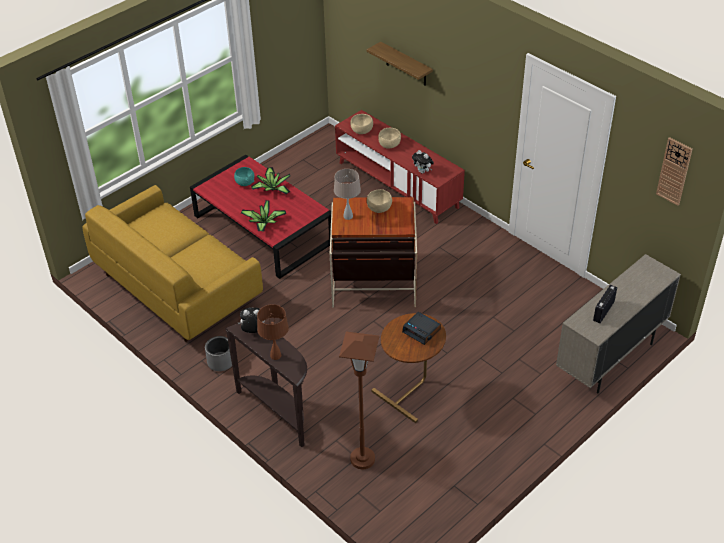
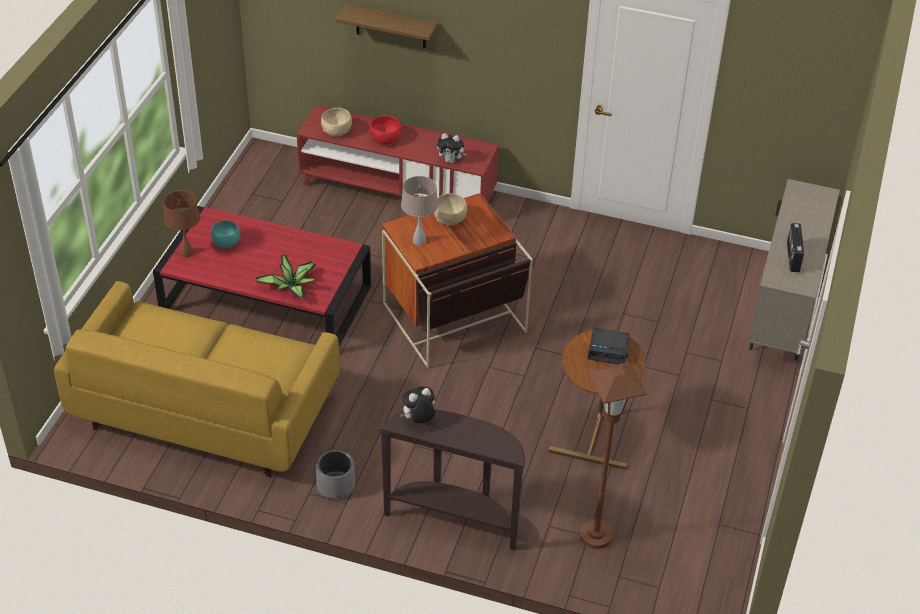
camera: 30 degrees left, 0 degrees up
potted plant [251,167,290,194] -> none
brown table lamp [257,304,289,360] -> brown table lamp moved to [163,191,200,258]
beige bowl [378,128,401,149] -> red bowl [370,116,401,145]
wall clock [656,137,692,206] -> none

